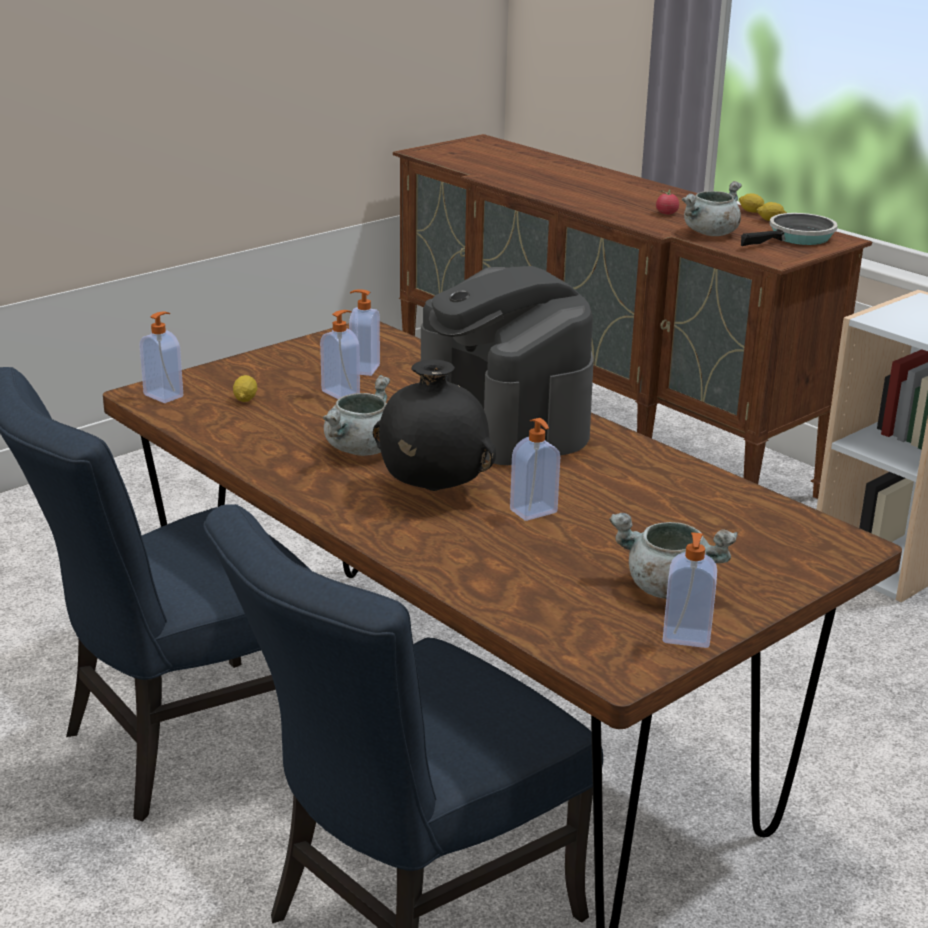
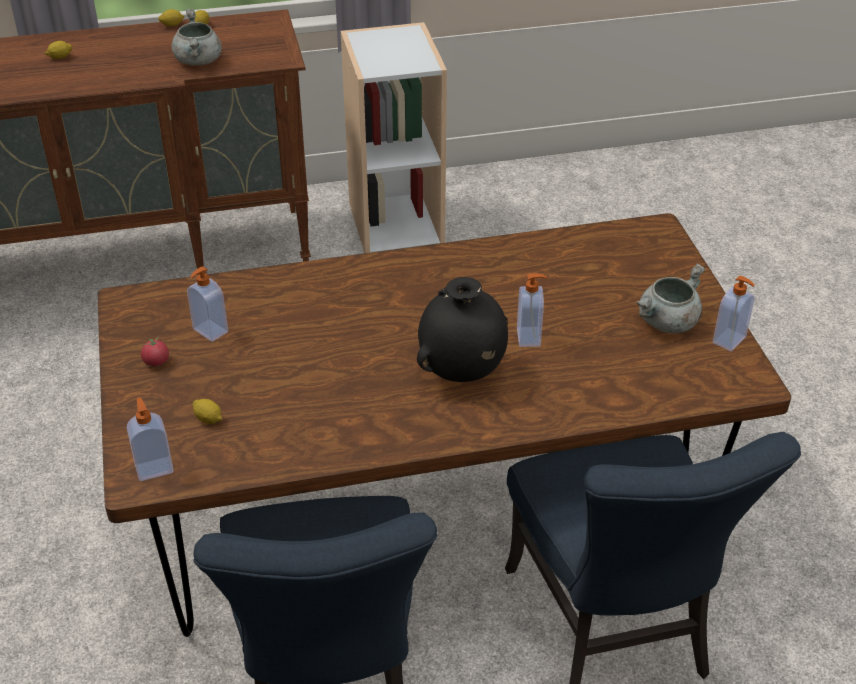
camera: 60 degrees left, 15 degrees up
soap dispenser [320,310,360,399] -> none
grey cooking pot [323,375,390,456] -> none
coffee machine [421,266,594,465] -> none
tomato [656,189,679,214] -> tomato moved to [141,337,169,366]
frying pan [741,213,838,246] -> none
none -> lemon [45,41,73,59]

